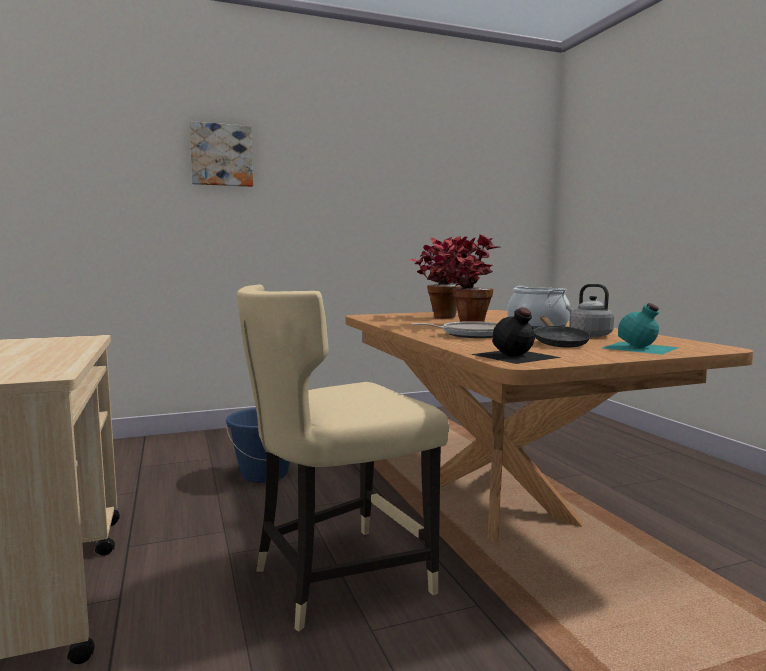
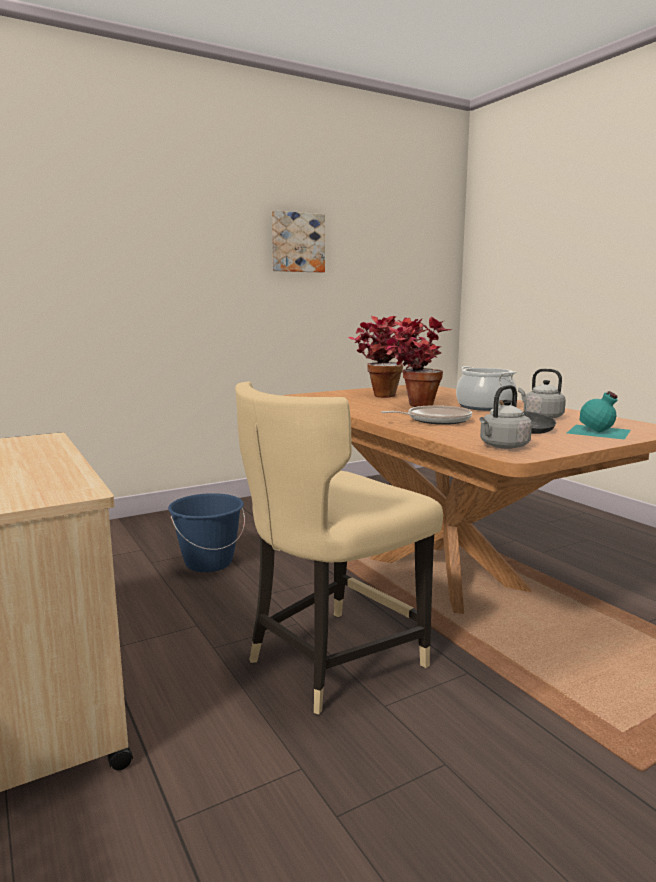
camera: 10 degrees left, 5 degrees up
picture [190,121,253,187] -> picture moved to [272,210,325,273]
black bottle [471,307,562,364] -> grey kettle [479,385,532,449]

